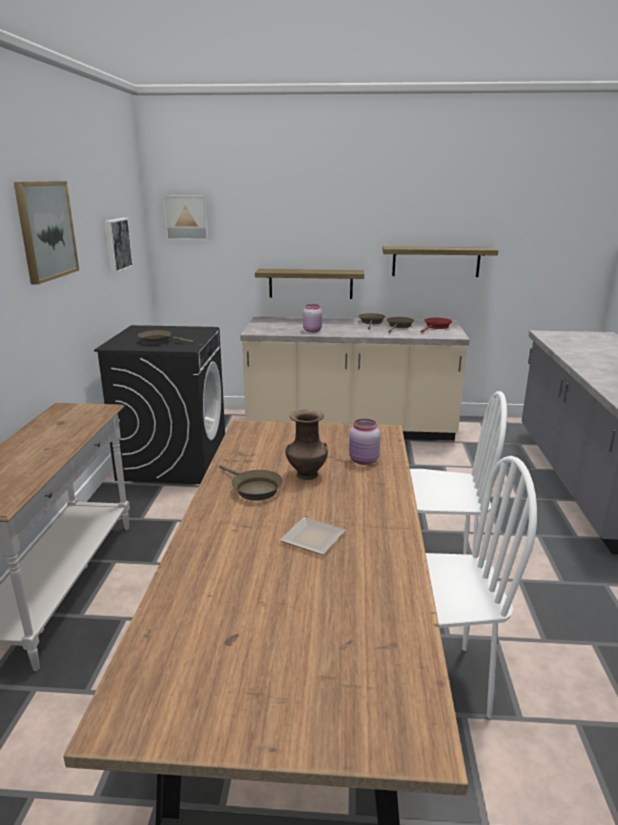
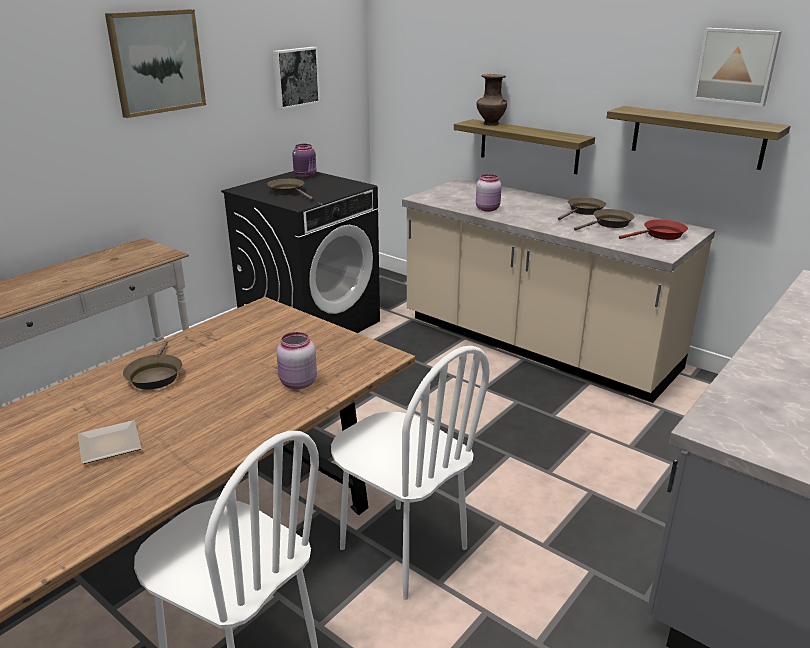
camera: 35 degrees right, 5 degrees up
picture [163,195,209,240] -> picture moved to [693,28,782,107]
brown vase [285,410,328,480] -> brown vase moved to [477,74,507,126]
none -> purple jar [292,144,316,178]

